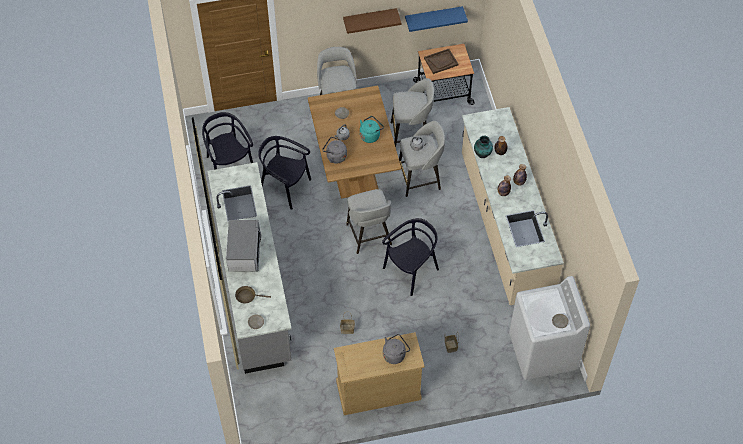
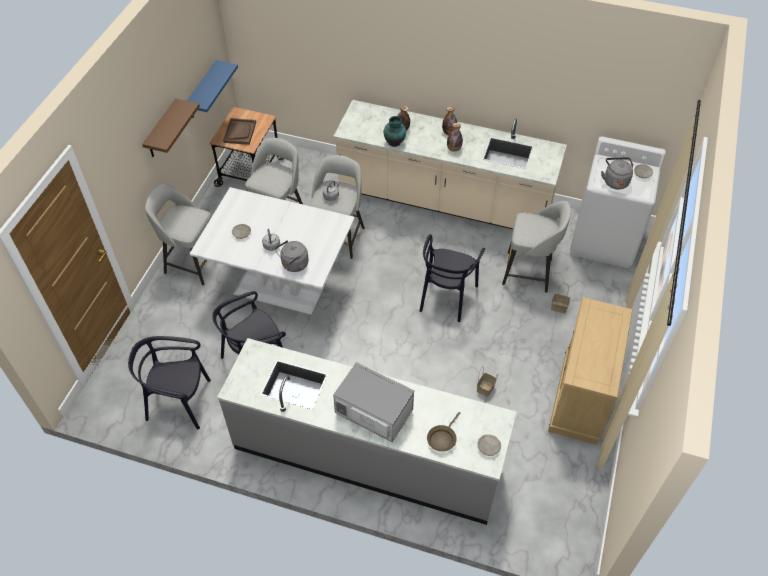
camera: 60 degrees left, 5 degrees down
brown dining table [308,85,401,199] -> white dining table [190,187,355,315]
grey stool [346,189,392,254] -> grey stool moved to [502,201,571,293]
turquoise kettle [360,116,384,143] -> none
black chair [382,218,439,296] -> black chair turned 150 degrees counterclockwise [420,234,485,322]
grey kettle [383,334,410,364] -> grey kettle moved to [601,157,633,189]

